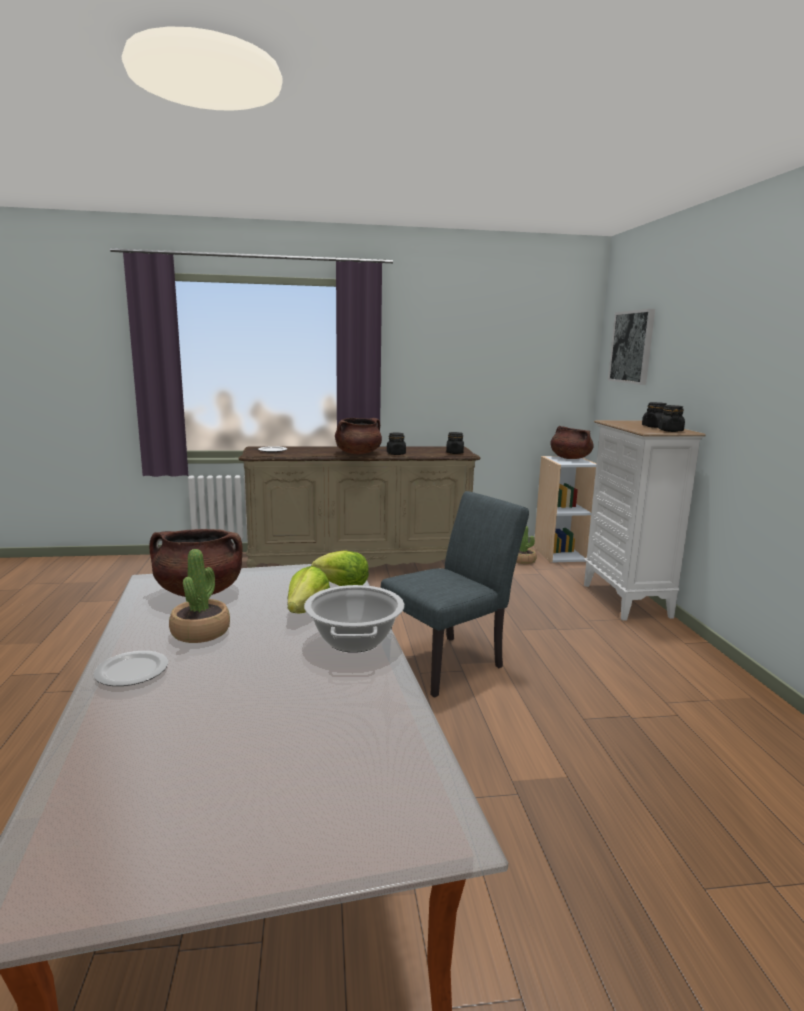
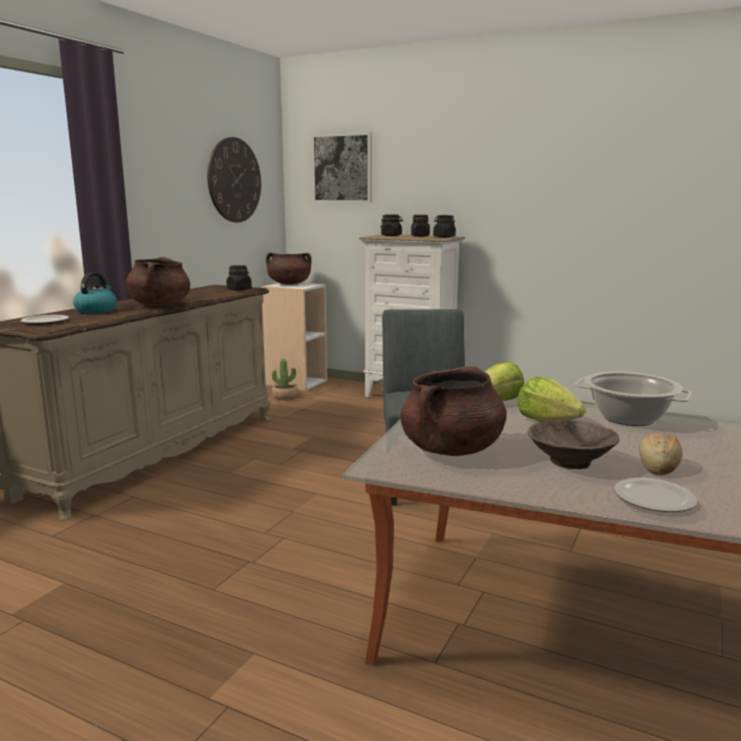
camera: 55 degrees left, 0 degrees up
potted plant [169,549,230,643] -> brown bowl [527,420,619,469]
black jar [387,433,406,455] -> black jar moved to [381,215,403,236]
none -> kettle [73,272,117,314]
none -> wall clock [207,137,261,223]
none -> bread [639,433,683,475]

